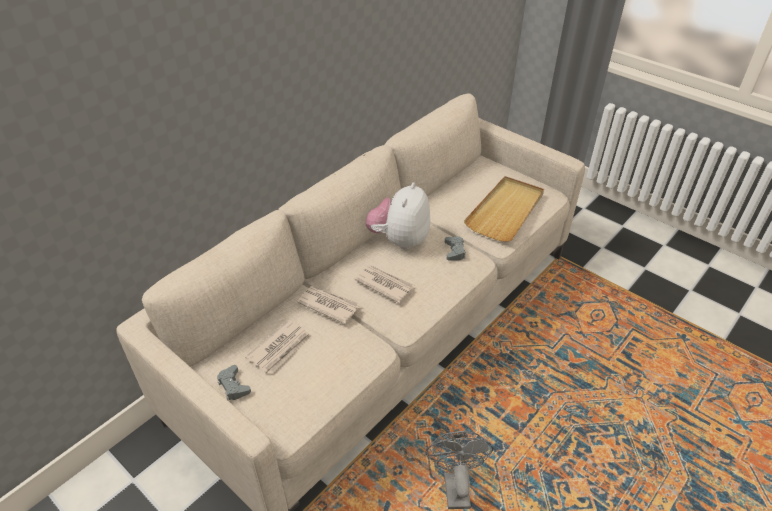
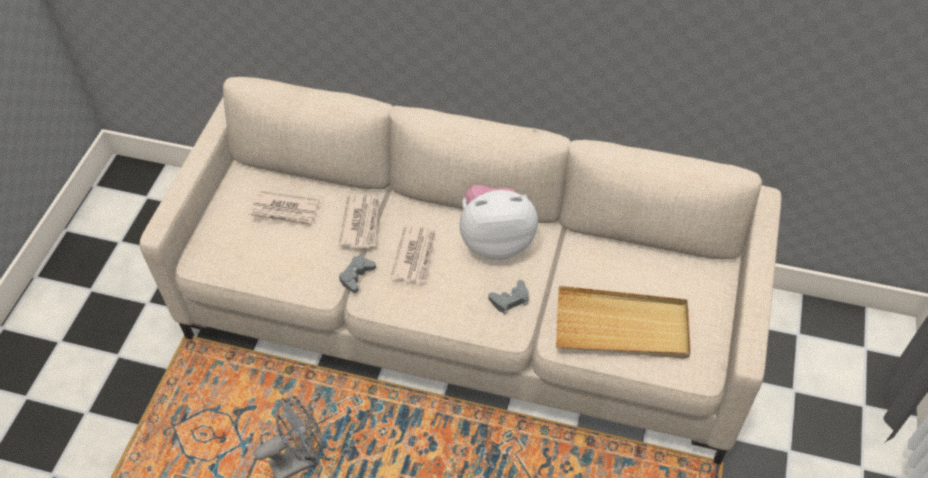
camera: 65 degrees right, 10 degrees up
grey game controller [217,365,251,400] -> grey game controller moved to [339,256,376,293]

